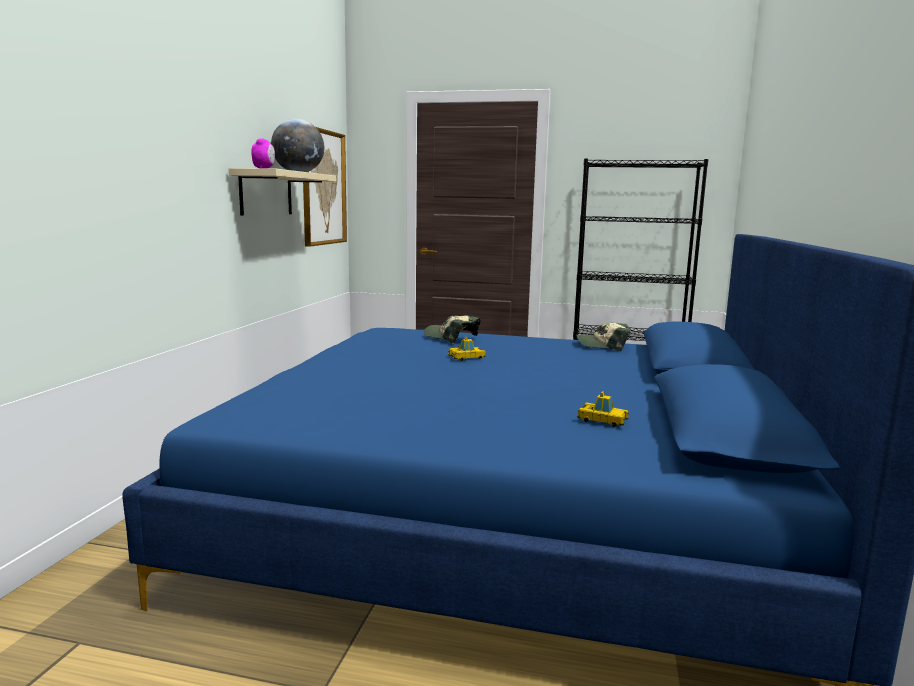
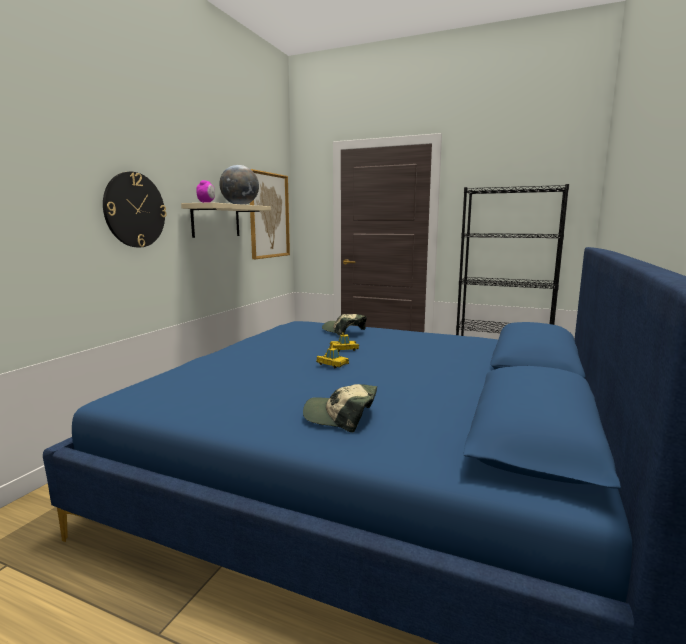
camera: 10 degrees right, 0 degrees up
cap [576,323,630,351] -> cap moved to [303,384,377,432]
toy car [577,391,630,427] -> toy car moved to [316,345,349,368]
none -> wall clock [103,172,167,247]

